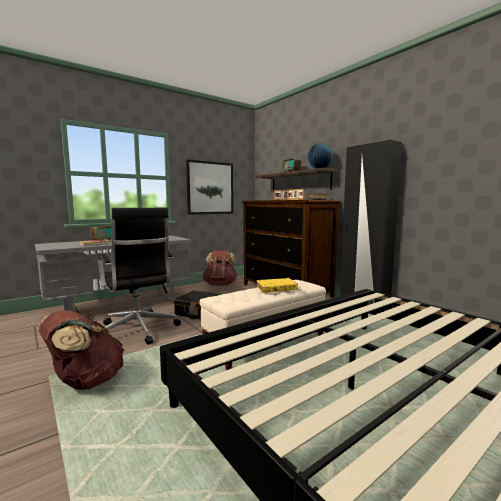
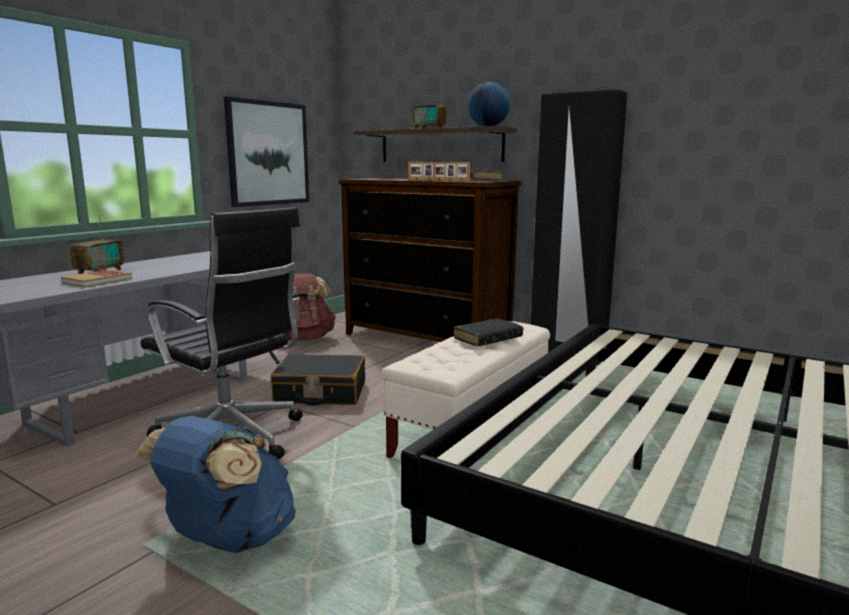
camera: 20 degrees left, 5 degrees up
brown backpack [38,310,125,390] -> blue backpack [134,416,296,553]
yellow book [257,278,298,293] -> black book [454,318,523,346]

